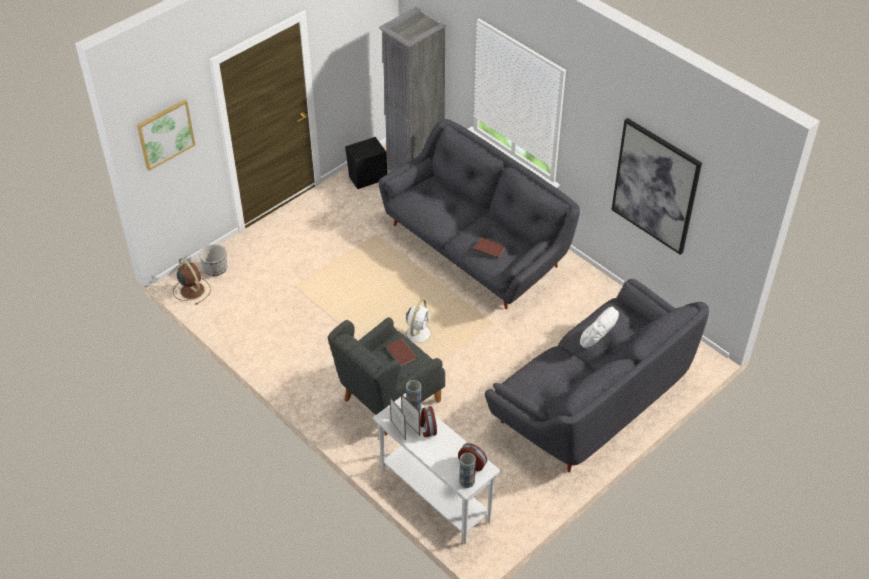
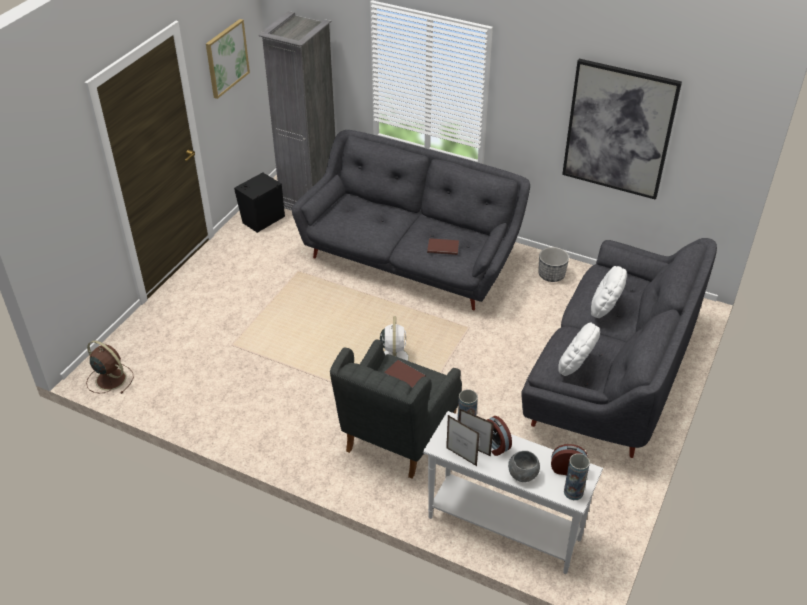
camera: 20 degrees left, 5 degrees down
picture [137,99,195,171] -> picture moved to [206,19,250,99]
planter [199,244,228,276] -> planter moved to [538,247,569,282]
none -> grey bowl [508,451,540,482]
none -> white pillow [558,322,600,376]

